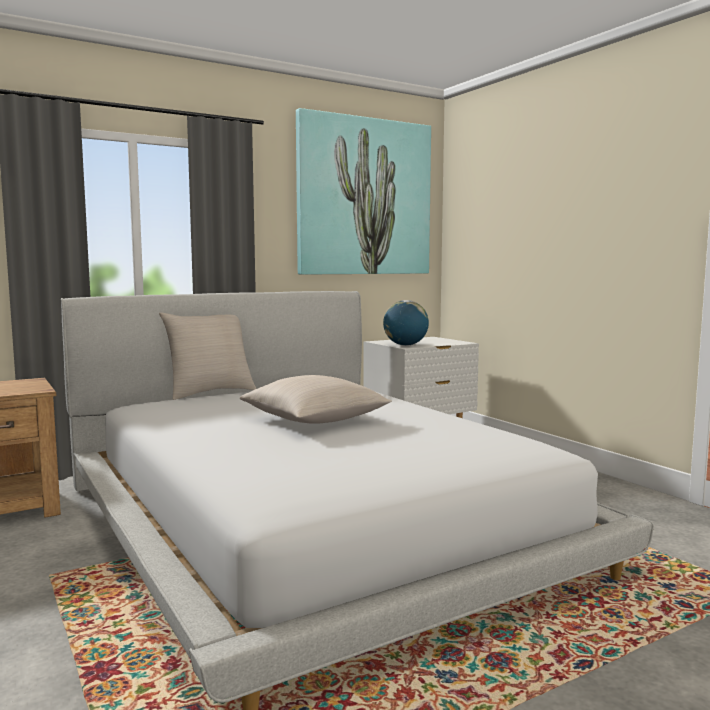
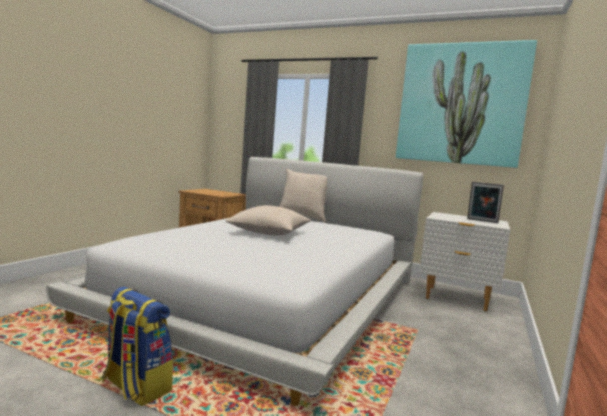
camera: 55 degrees right, 0 degrees up
globe [383,300,429,346] -> none
none -> backpack [102,287,173,406]
none -> picture frame [467,182,504,223]

